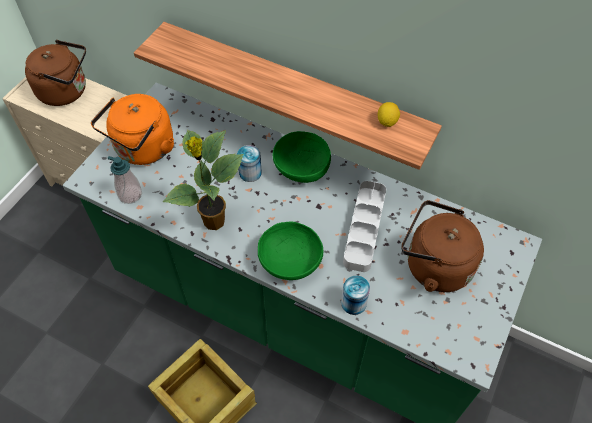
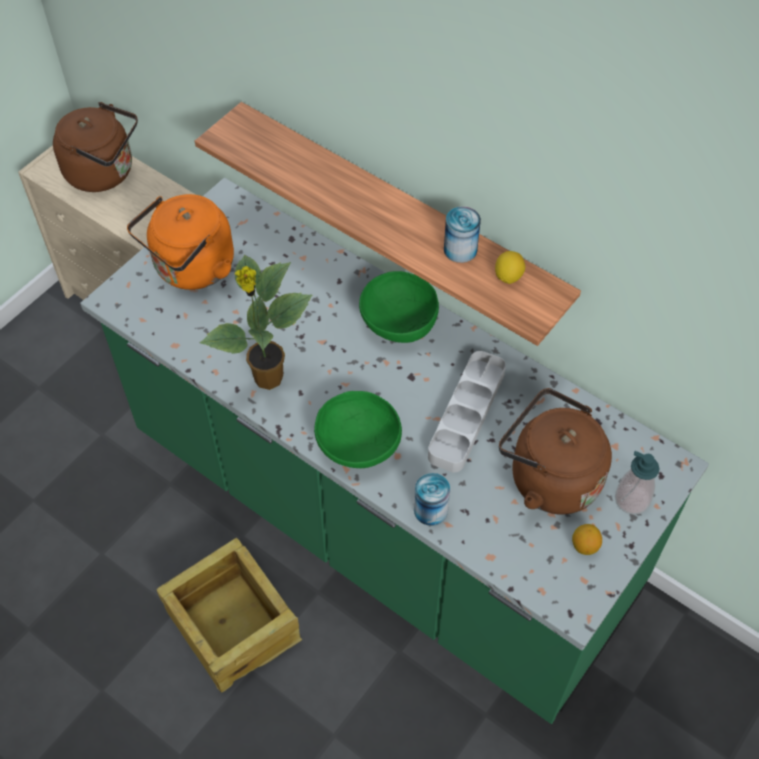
camera: 10 degrees right, 0 degrees up
soap dispenser [108,156,142,204] -> soap dispenser moved to [615,451,660,515]
can [237,145,262,182] -> can moved to [444,206,481,263]
none -> lemon [572,524,602,555]

